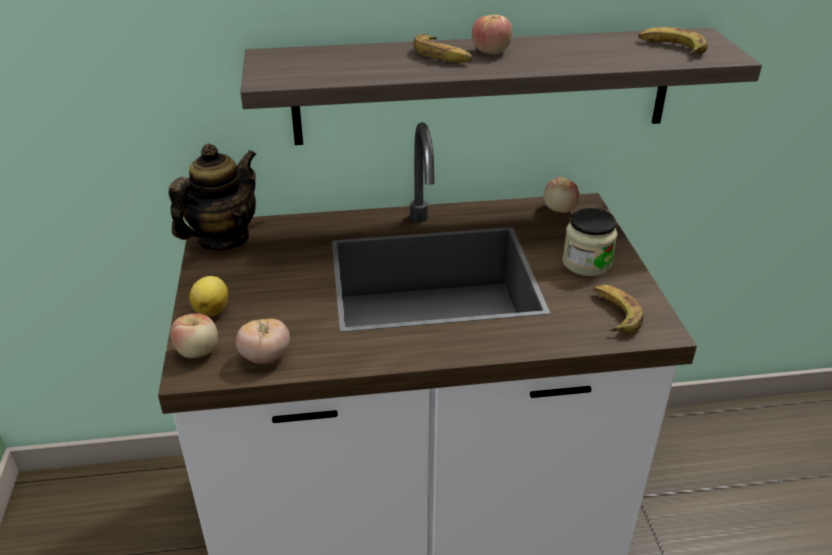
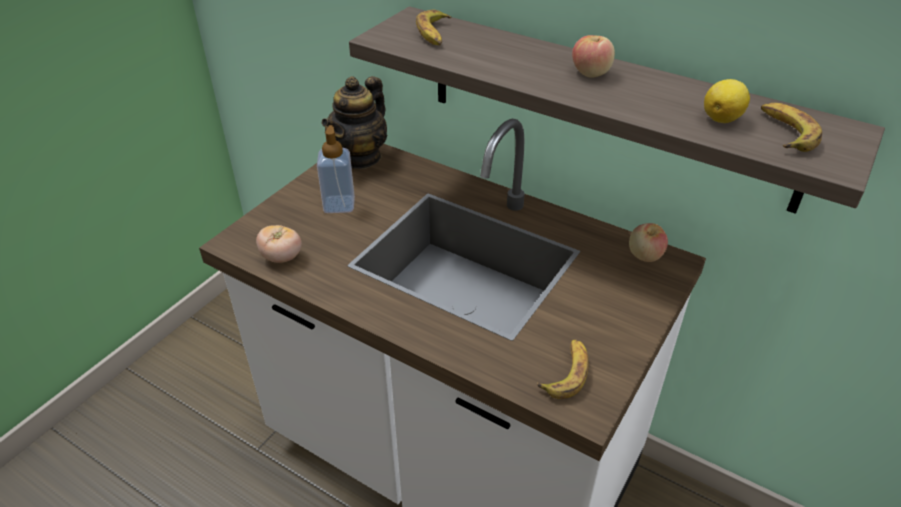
camera: 40 degrees right, 5 degrees up
teapot [169,144,257,251] -> teapot turned 135 degrees clockwise [322,76,387,169]
apple [170,313,218,358] -> none
lemon [189,276,228,317] -> lemon moved to [704,79,750,123]
banana [413,34,472,63] -> banana moved to [416,10,452,45]
jar [563,208,617,277] -> none
none -> soap dispenser [317,125,355,213]

